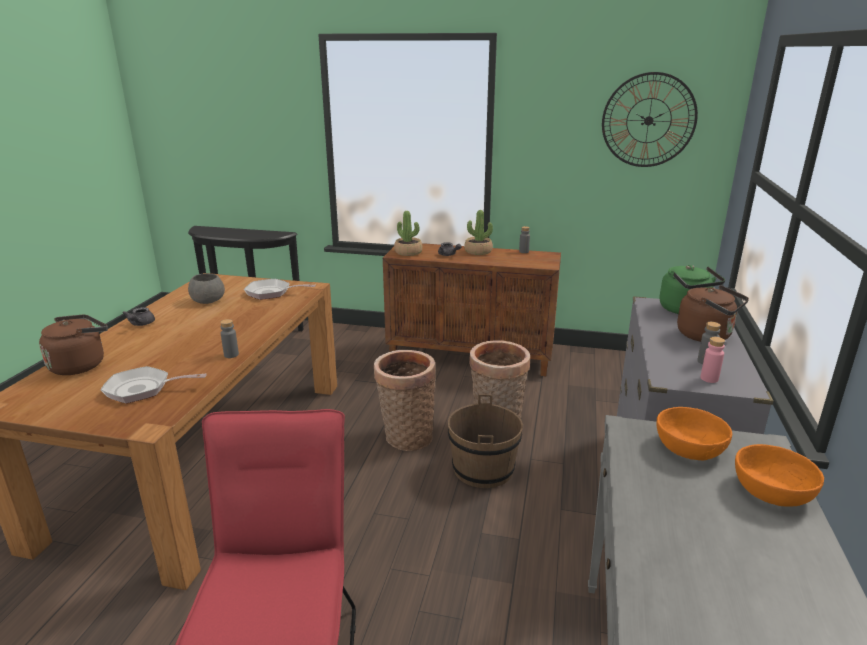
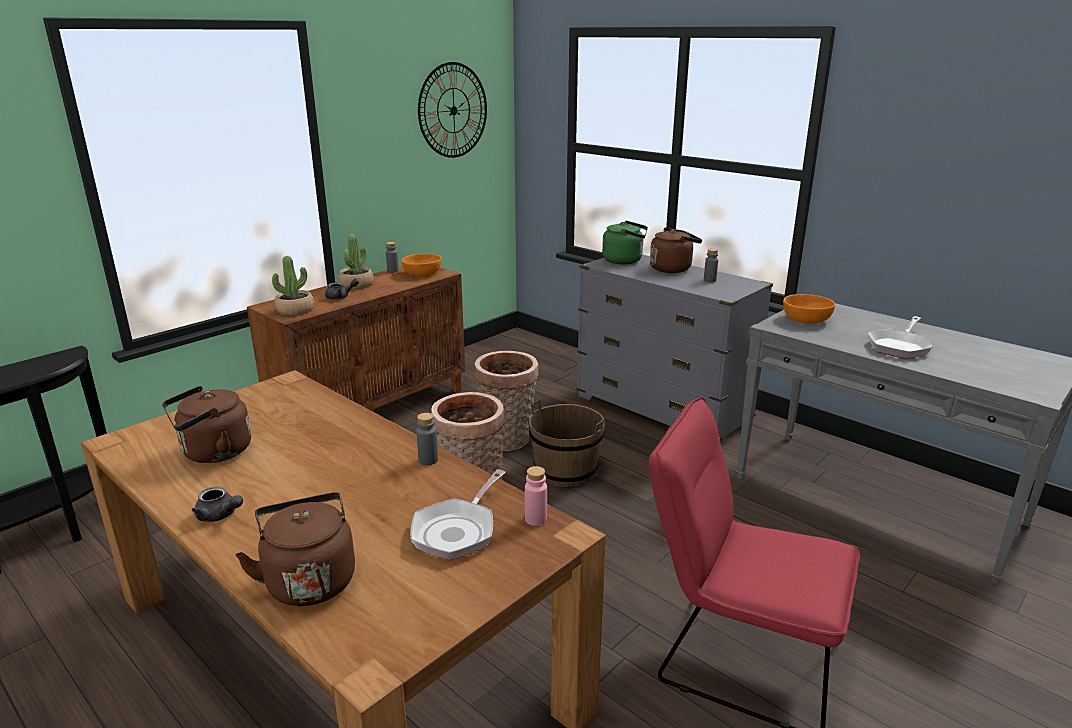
camera: 60 degrees left, 0 degrees up
grey bowl [188,274,225,304] -> brown kettle [162,386,251,463]
frying pan [244,279,316,300] -> frying pan moved to [868,316,933,359]
pink bottle [700,337,725,383] -> pink bottle moved to [525,466,547,526]
orange bowl [735,444,824,507] -> orange bowl moved to [401,254,442,276]

